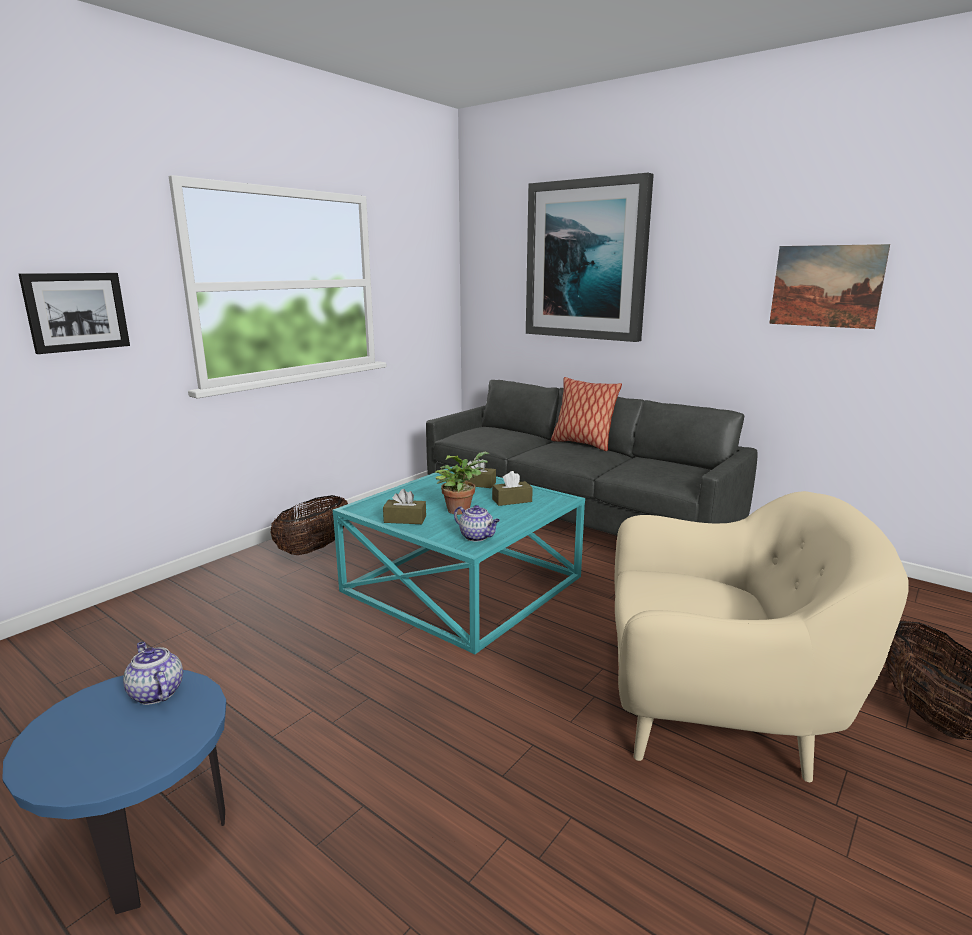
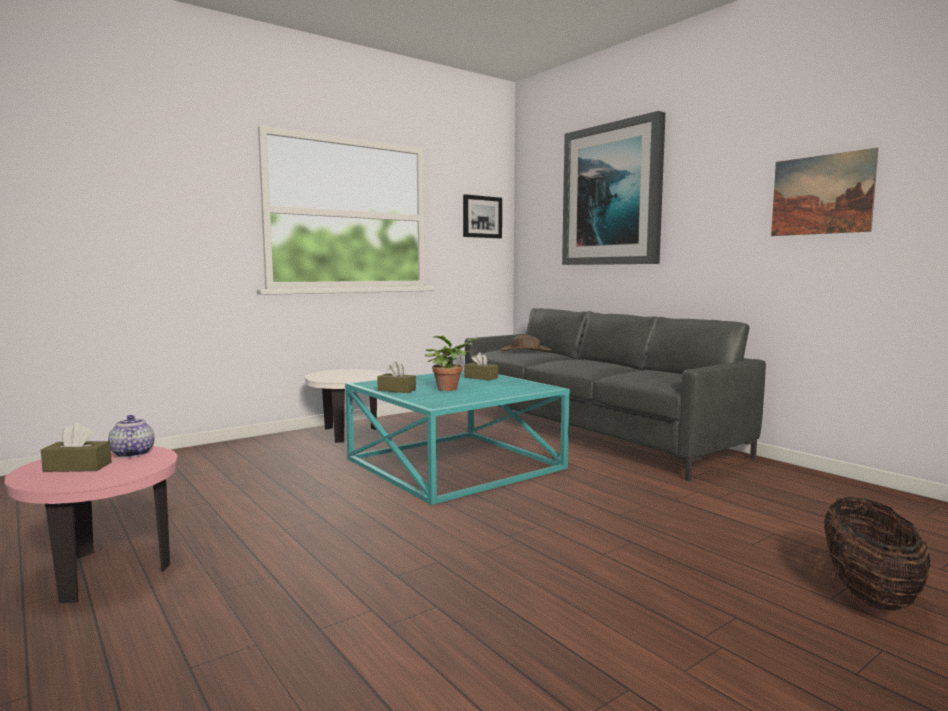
camera: 15 degrees right, 10 degrees down
blue side table [2,670,226,914] -> pink side table [5,446,178,603]
picture [19,273,130,354] -> picture moved to [463,194,502,238]
basket [271,495,348,555] -> white side table [304,369,384,443]
teapot [454,505,500,542] -> none
brown tissue box [492,471,533,506] -> brown tissue box moved to [41,423,112,472]
pillow [551,377,622,451] -> none
beige armchair [615,491,909,782] -> none
none -> brown hat [500,335,552,351]

